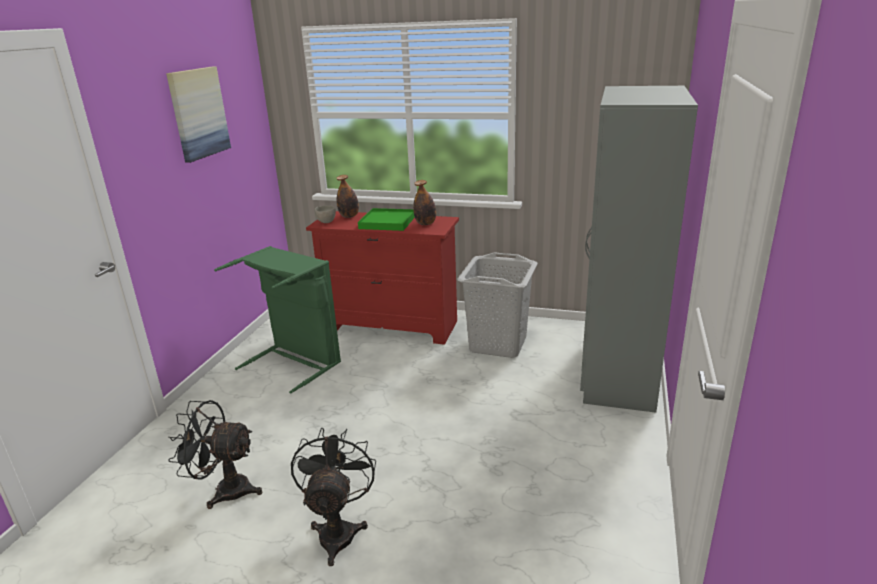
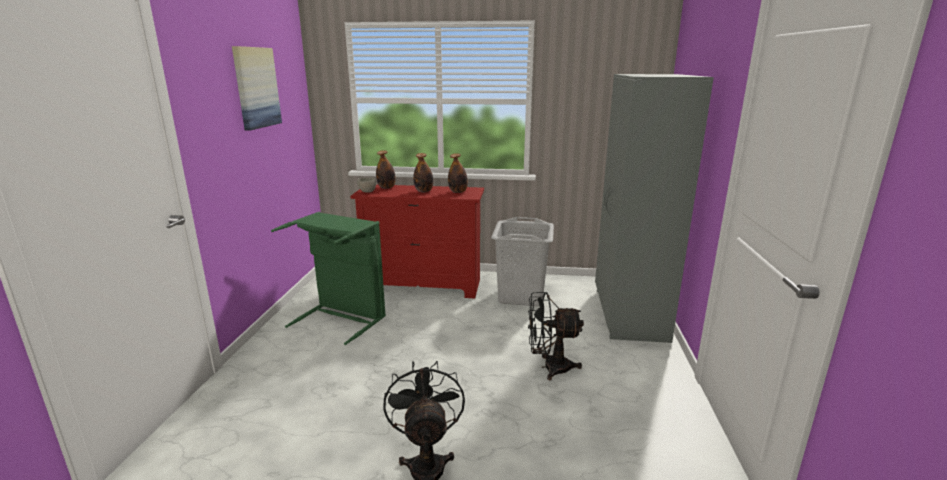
camera: 10 degrees left, 5 degrees down
black fan [168,400,262,509] -> black fan moved to [528,292,584,381]
green tray [358,208,415,231] -> bottle [413,153,433,192]

